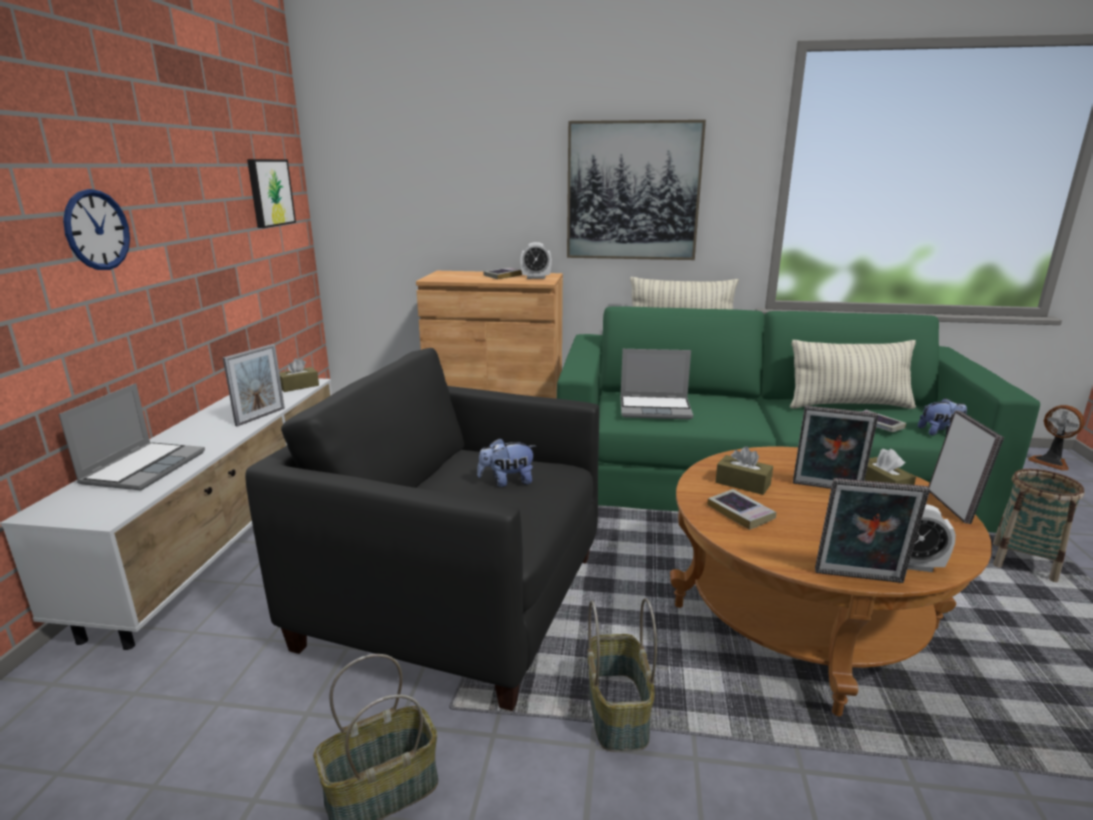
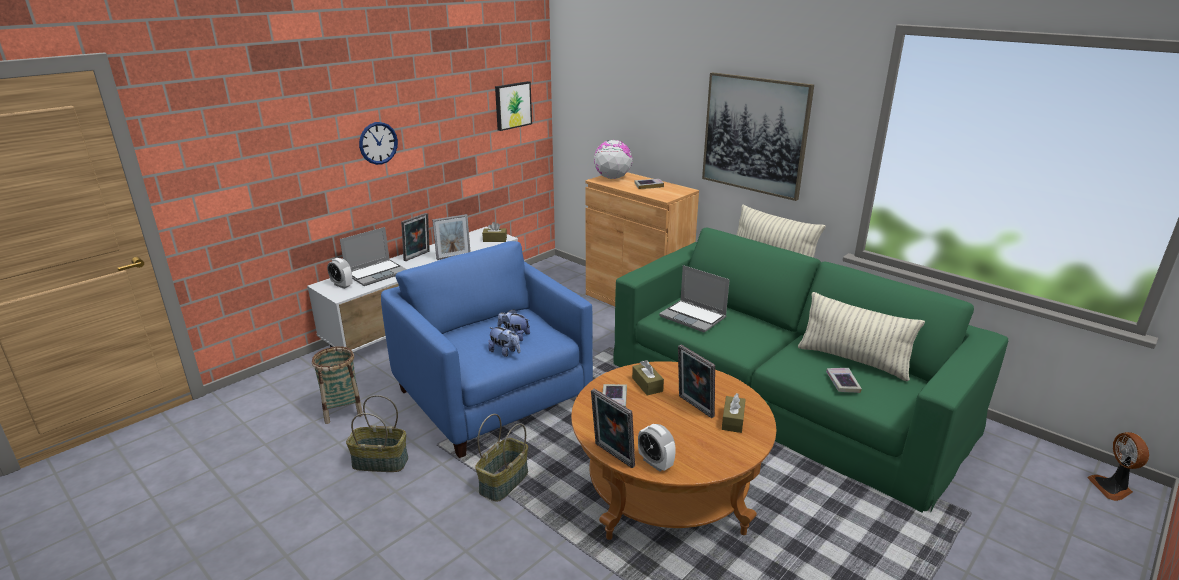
camera: 35 degrees right, 5 degrees up
black armchair [245,348,599,711] -> blue armchair [381,241,593,458]
alarm clock [520,242,552,279] -> alarm clock moved to [327,258,353,289]
plush toy [918,398,967,435] -> plush toy moved to [488,326,520,357]
picture frame [928,410,1004,524] -> picture frame moved to [401,213,430,261]
basket [993,469,1085,582] -> basket moved to [312,346,363,424]
none -> globe [594,140,633,179]

